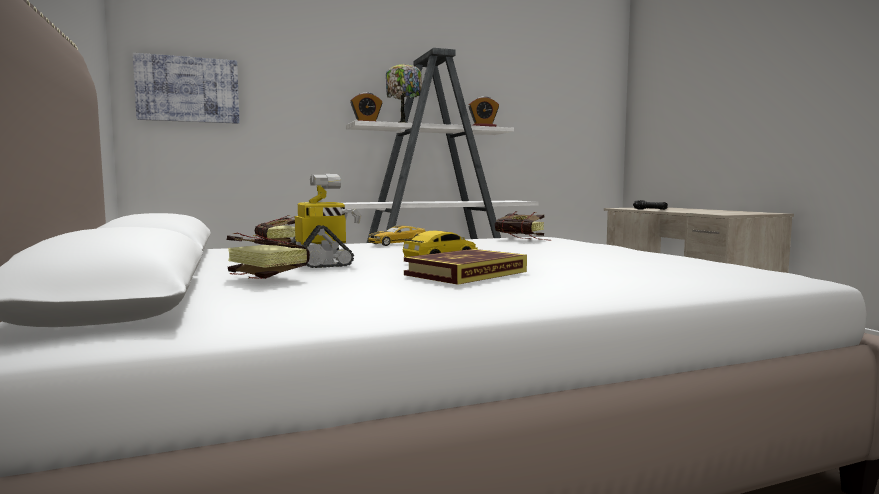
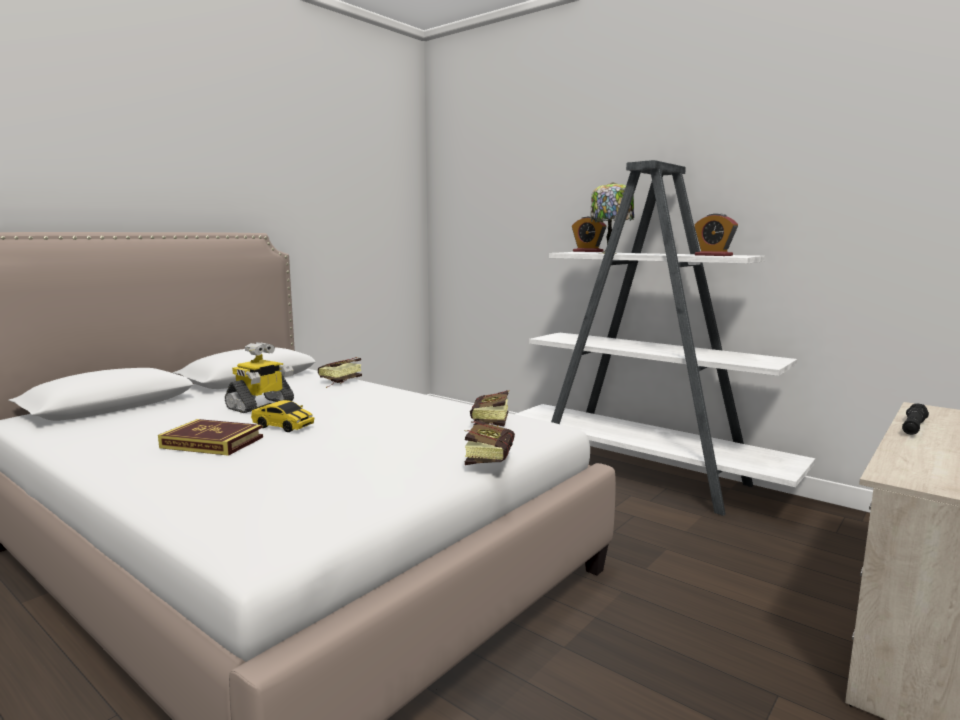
camera: 60 degrees right, 5 degrees up
picture [133,53,240,124] -> none
book [227,232,310,279] -> book moved to [465,420,515,465]
toy car [368,225,426,246] -> none

